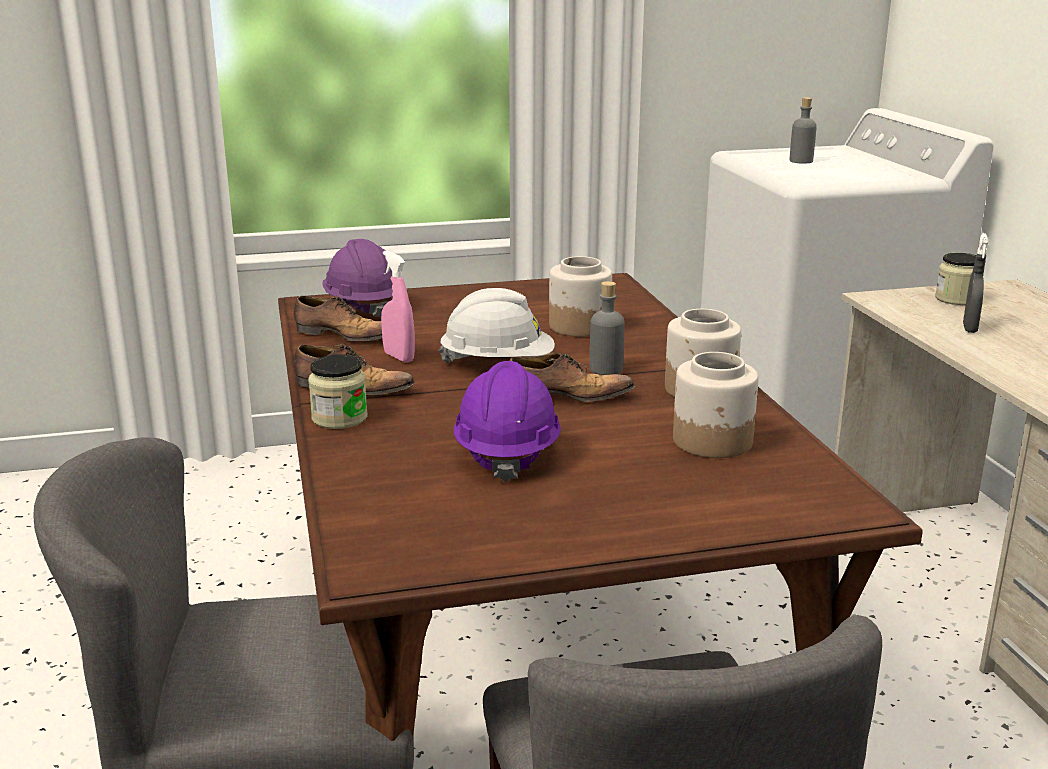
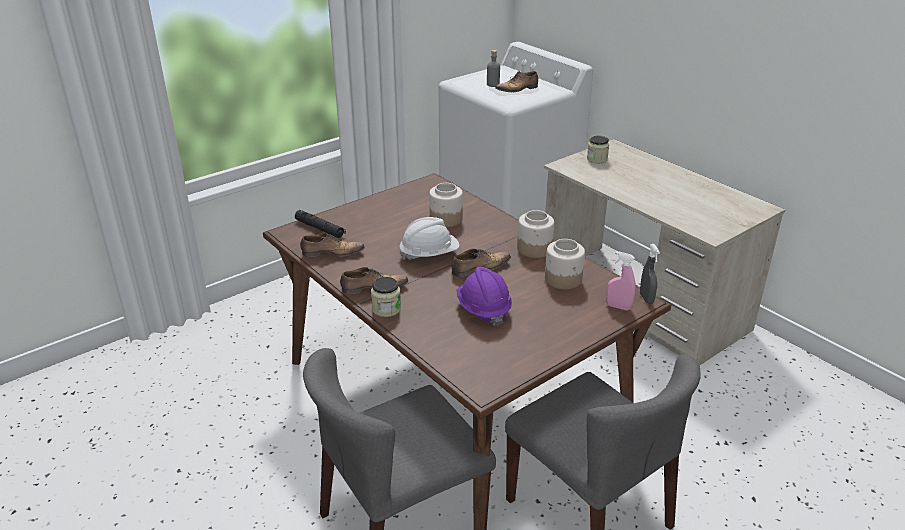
camera: 25 degrees left, 10 degrees up
purple hard hat [322,239,393,319] -> black flashlight [295,210,346,238]
pink spray bottle [381,251,415,363] -> pink spray bottle moved to [606,251,636,311]
grey bottle [590,281,625,375] -> none
grey spray bottle [963,233,988,333] -> grey spray bottle moved to [640,244,660,304]
none -> shoe [495,71,538,92]

